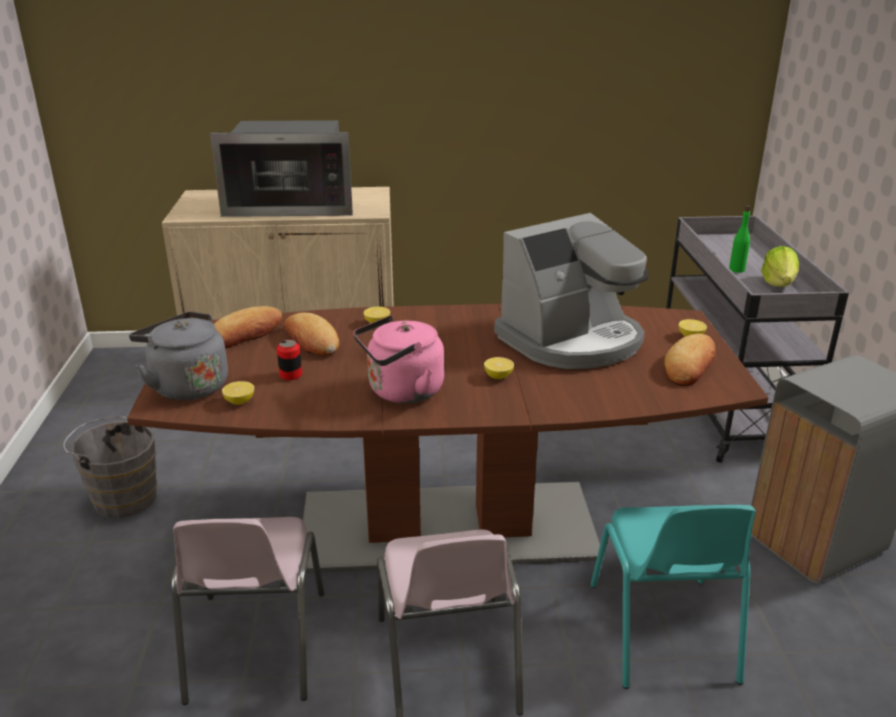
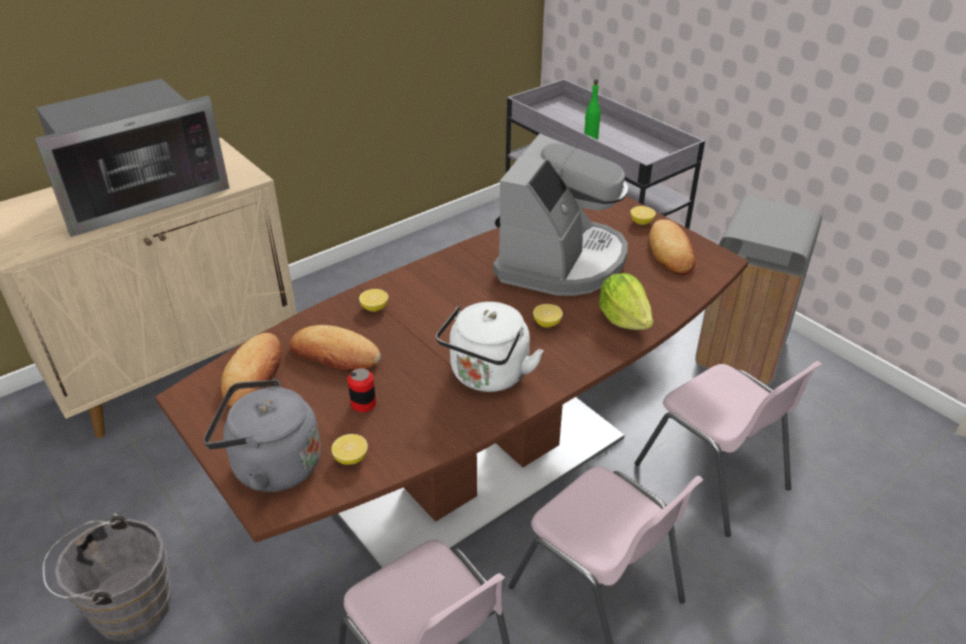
camera: 35 degrees left, 10 degrees up
pink kettle [353,315,444,403] -> white kettle [436,302,543,392]
turquoise chair [591,505,756,689] -> pink chair [634,361,822,537]
lettuce [761,246,799,287] -> lettuce moved to [599,273,653,330]

